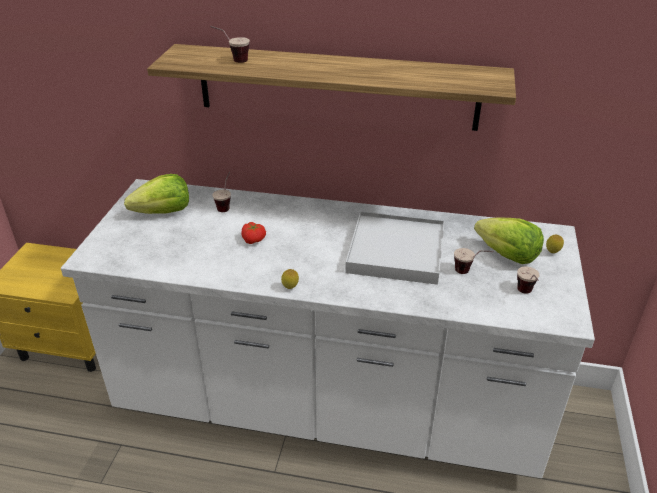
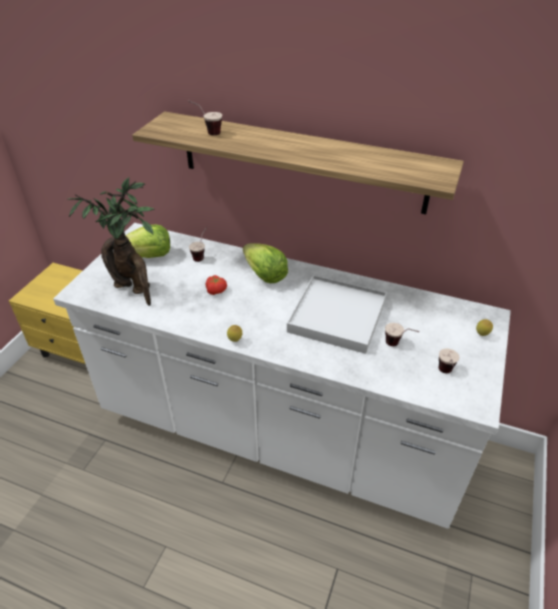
camera: 10 degrees right, 5 degrees up
lettuce [474,217,544,264] -> lettuce moved to [243,243,288,283]
none -> potted plant [67,177,154,306]

